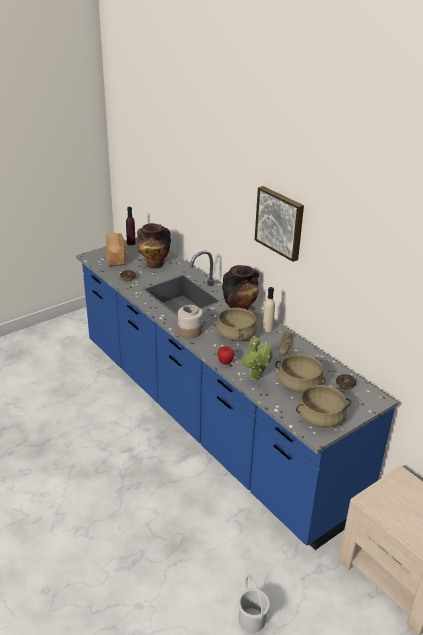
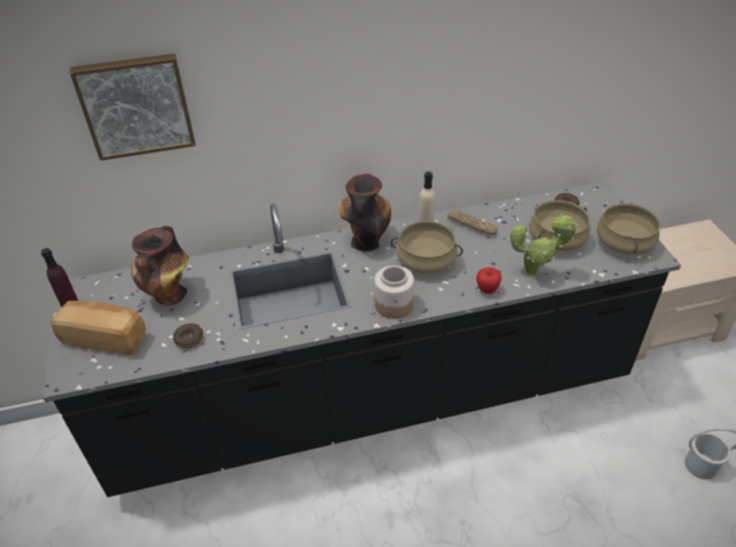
camera: 65 degrees left, 10 degrees up
blue counter [76,237,398,550] -> black counter [43,181,681,497]
picture [255,186,304,262] -> picture moved to [70,54,196,161]

